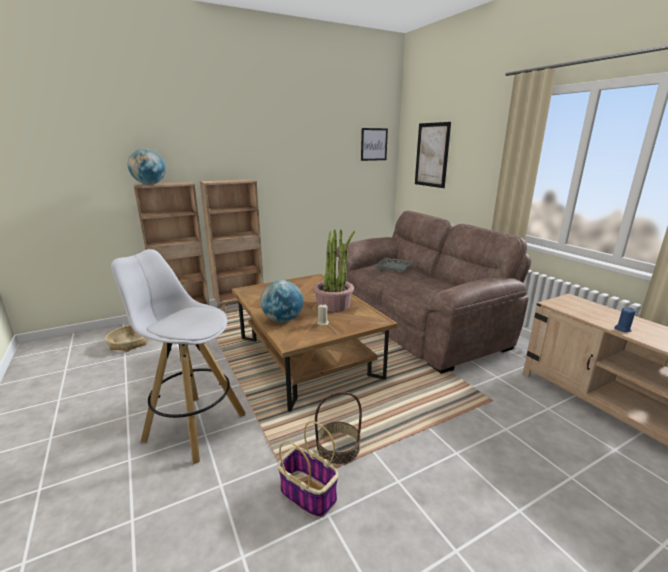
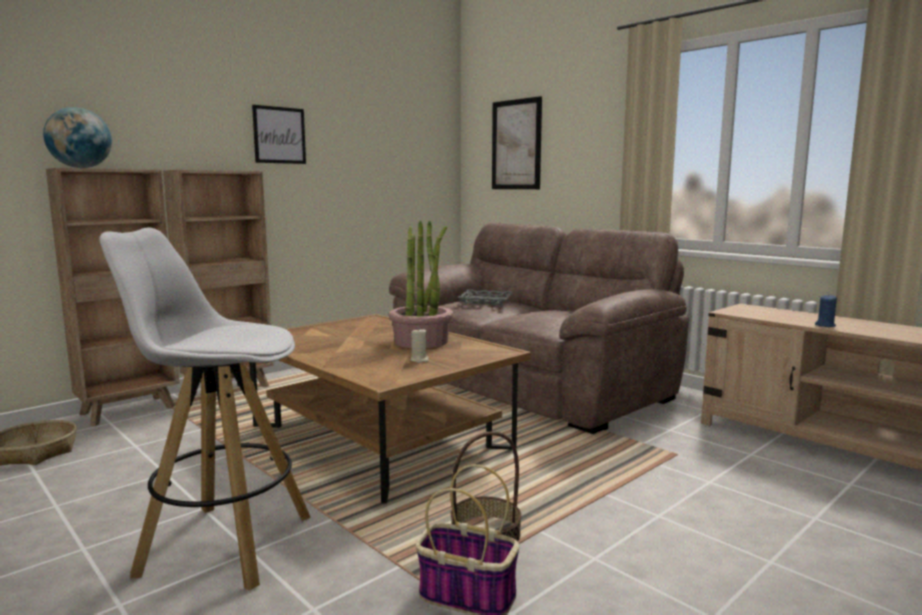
camera: 15 degrees left, 10 degrees down
globe [261,280,303,322] -> none
picture [361,128,388,161] -> picture moved to [252,105,306,164]

